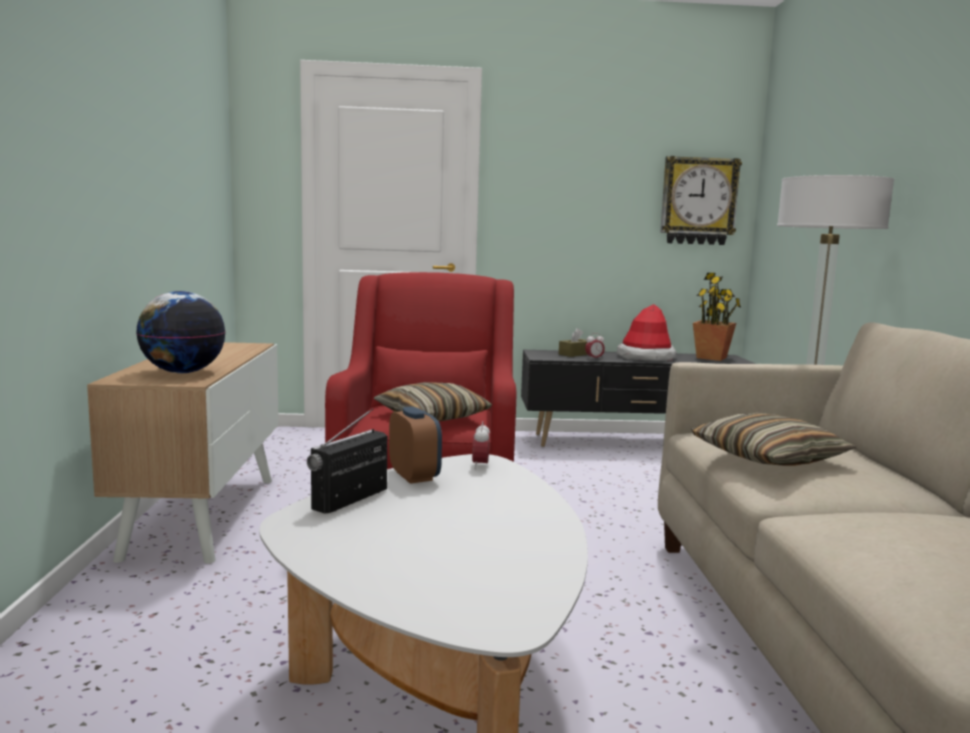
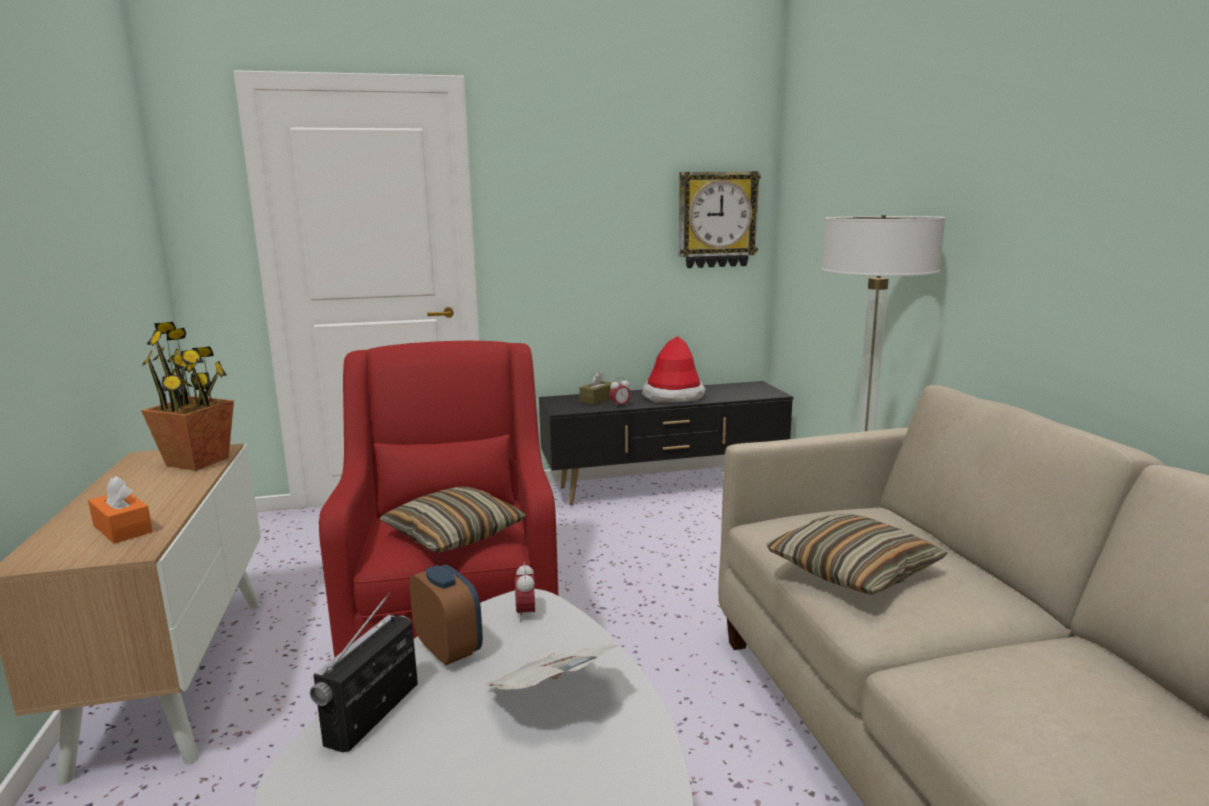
camera: 10 degrees left, 5 degrees up
globe [136,291,226,373] -> orange tissue box [88,476,153,544]
potted plant [693,273,741,361] -> potted plant moved to [141,322,234,471]
none -> newspaper [486,644,620,690]

